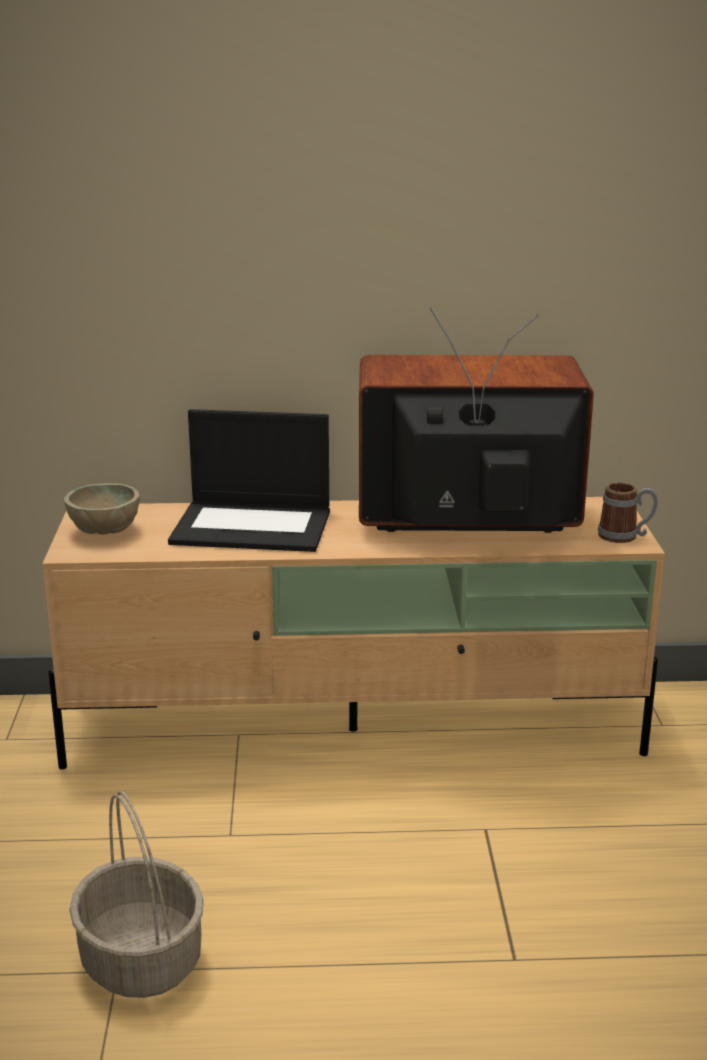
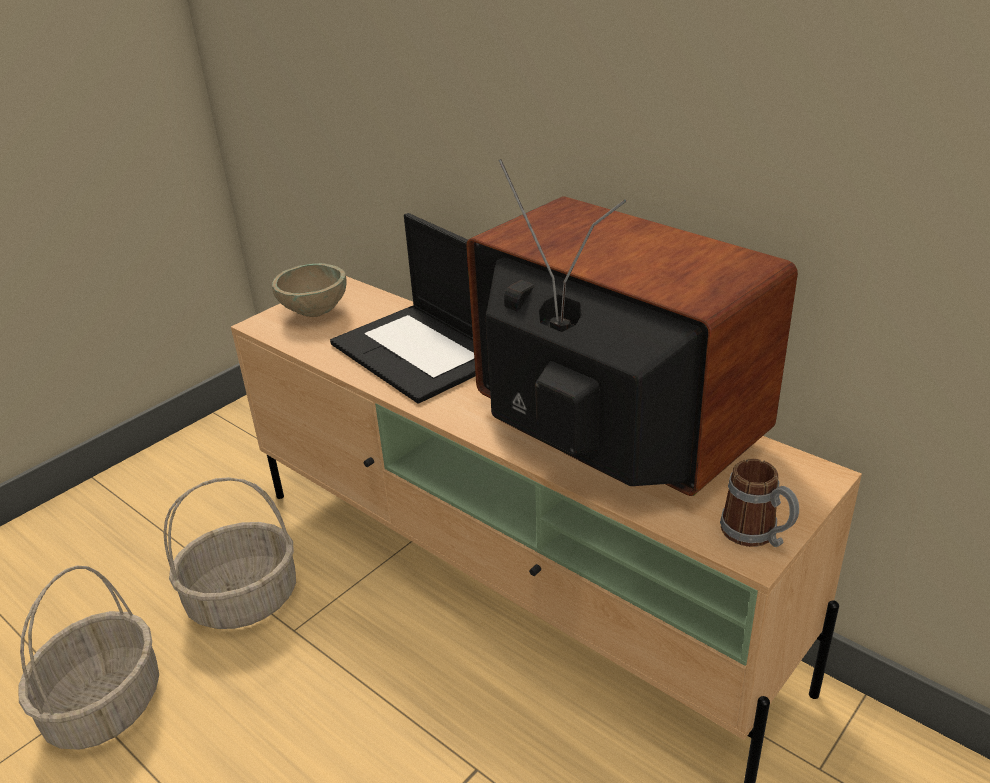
camera: 45 degrees right, 10 degrees up
none -> basket [164,477,296,629]

